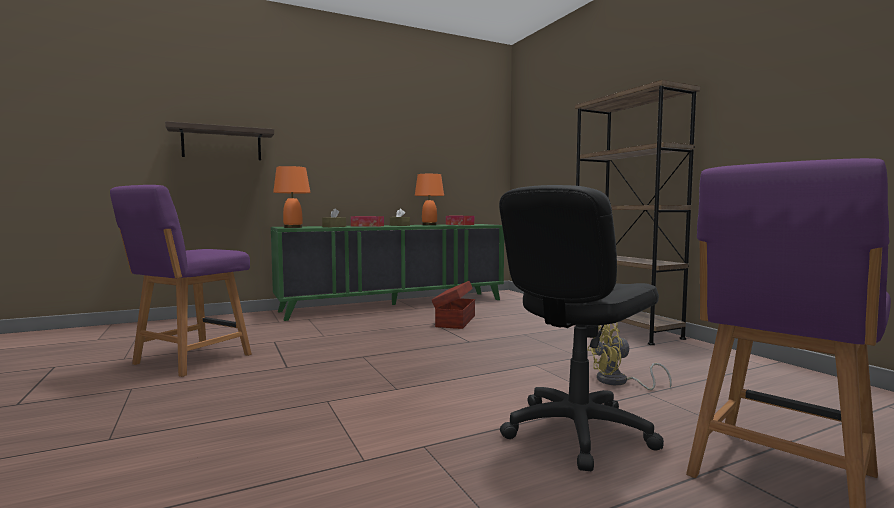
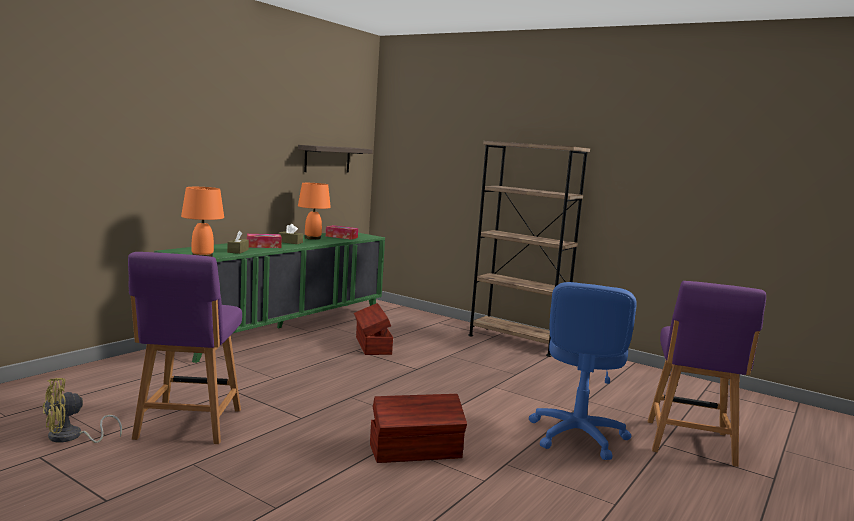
camera: 30 degrees left, 5 degrees up
shelf [165,121,274,160] -> shelf moved to [298,145,373,172]
black office chair [499,185,664,471] -> blue office chair [529,282,637,460]
yellow fan [587,322,671,390] -> yellow fan moved to [43,378,122,443]
none -> brown storage box [370,394,467,463]

